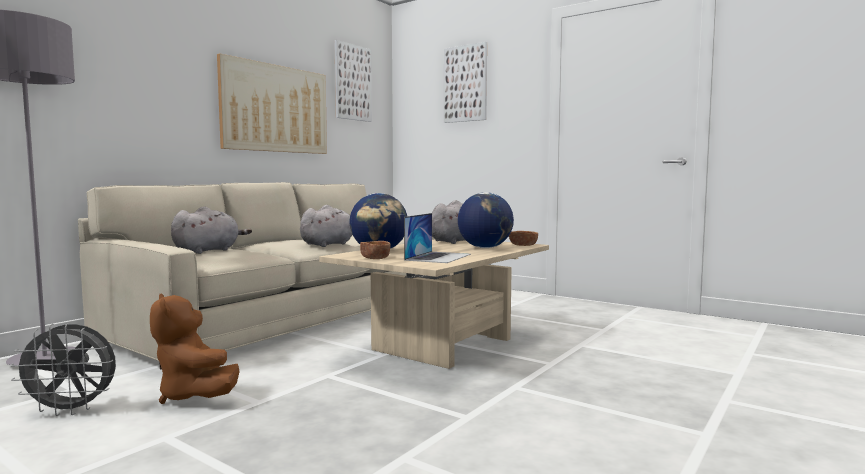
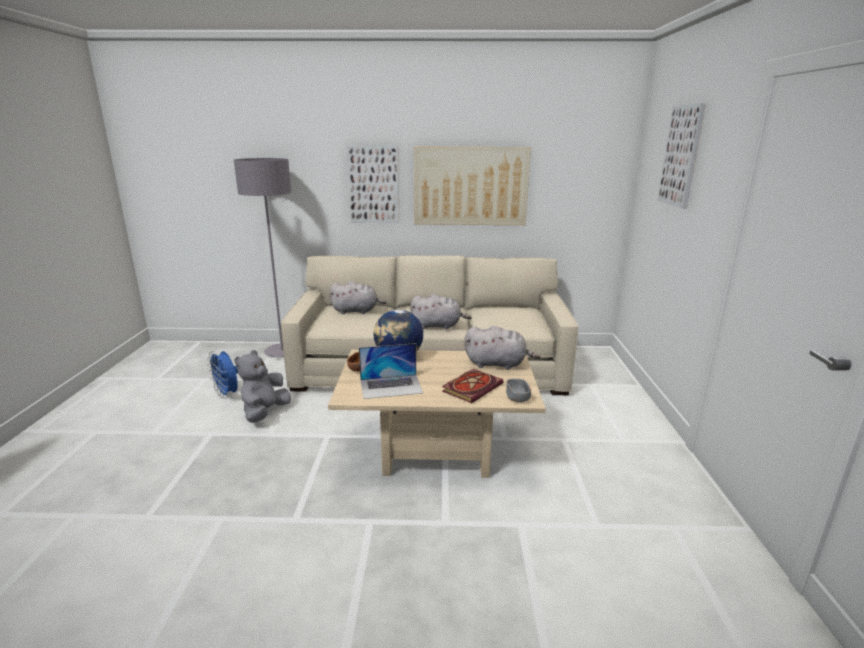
camera: 55 degrees right, 15 degrees up
grey fan [10,323,116,416] -> blue fan [207,351,238,399]
brown plush toy [150,294,240,404] -> grey plush toy [235,350,291,423]
picture [334,40,372,122] -> picture moved to [347,145,400,223]
globe [458,192,514,248] -> book [442,369,504,403]
brown bowl [509,231,538,246] -> grey bowl [506,379,531,402]

